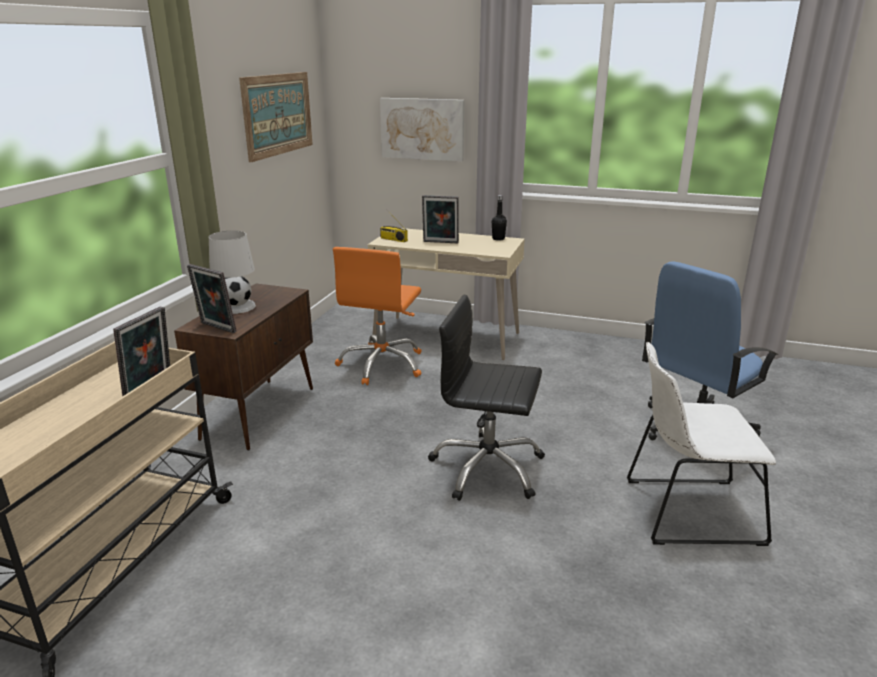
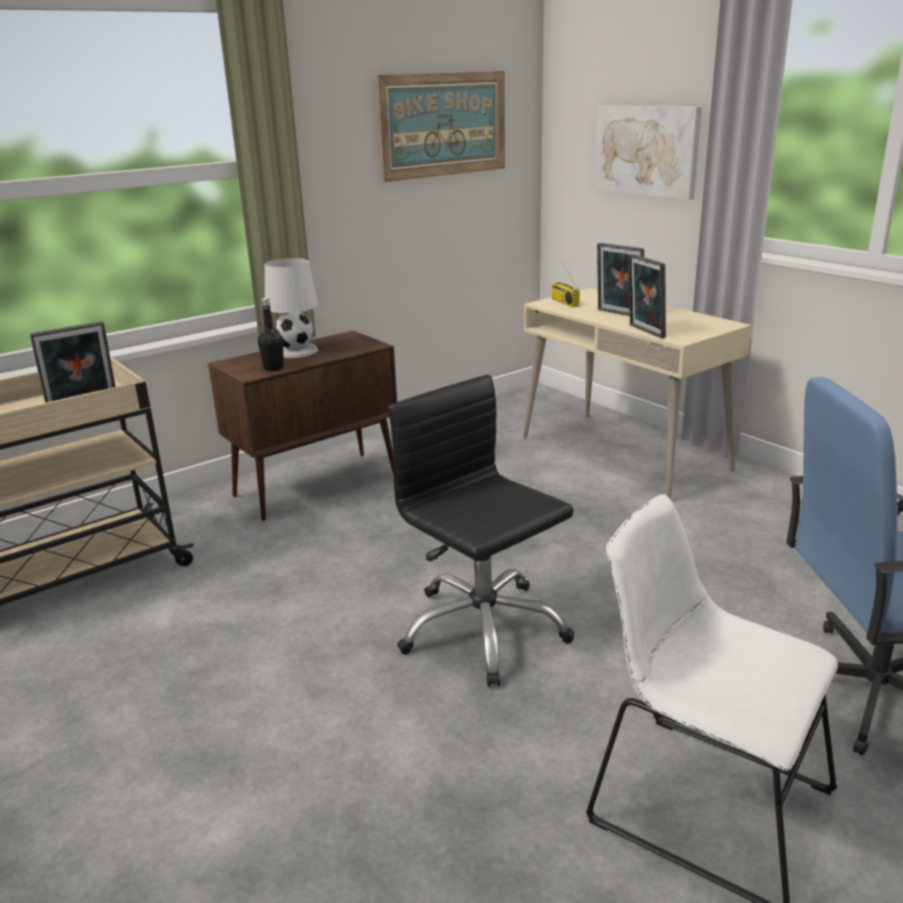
camera: 35 degrees right, 0 degrees up
picture frame [187,264,237,333] -> picture frame moved to [628,254,666,339]
orange office chair [333,247,422,385] -> none
black bottle [492,195,507,241] -> black bottle moved to [258,298,284,371]

